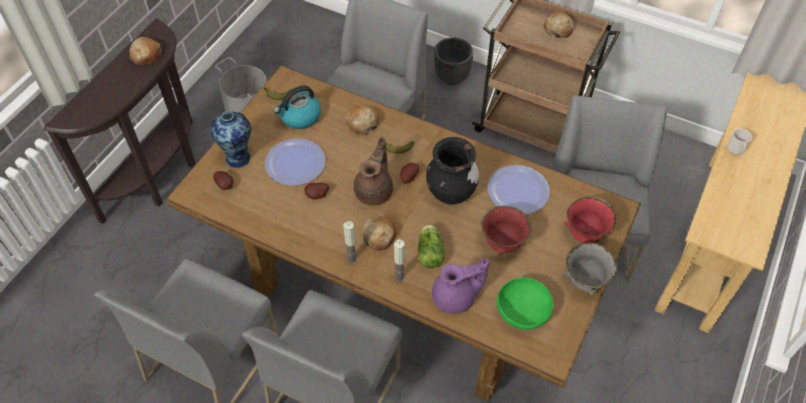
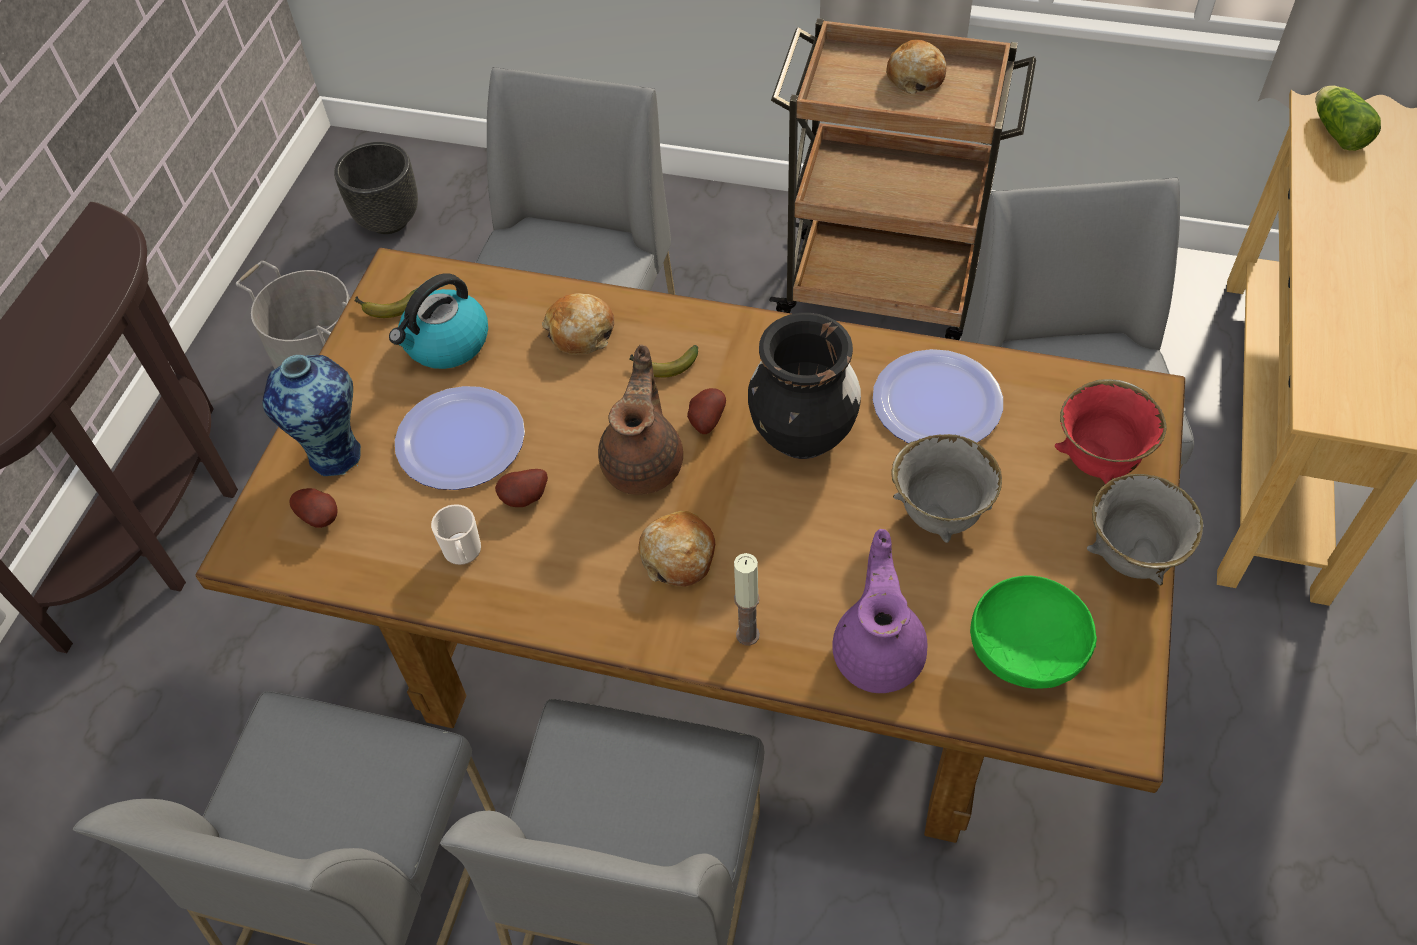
camera: 10 degrees left, 0 degrees up
bread [129,37,162,65] -> none
candle [343,221,357,265] -> none
lettuce [418,224,445,268] -> lettuce moved to [1315,86,1381,151]
purple teapot [432,258,489,314] -> purple teapot turned 60 degrees counterclockwise [832,529,927,693]
black planter [434,38,473,85] -> black planter moved to [334,142,418,234]
red bowl [481,206,532,256] -> grey bowl [891,434,1002,543]
mug [727,128,752,155] -> mug moved to [431,504,481,565]

